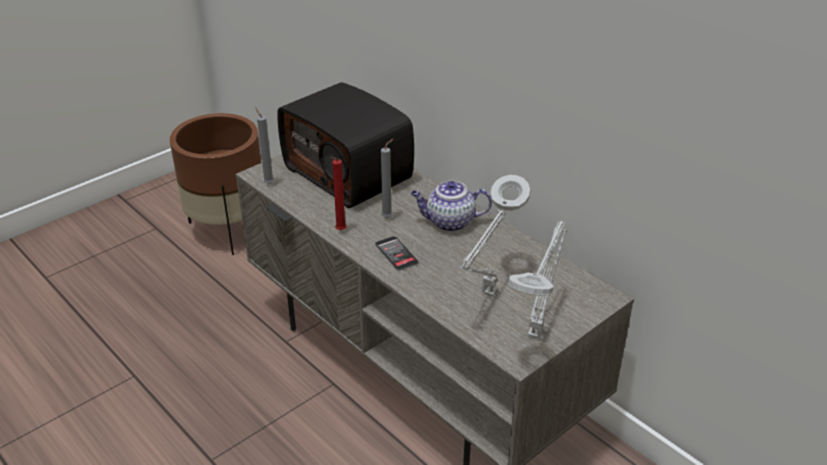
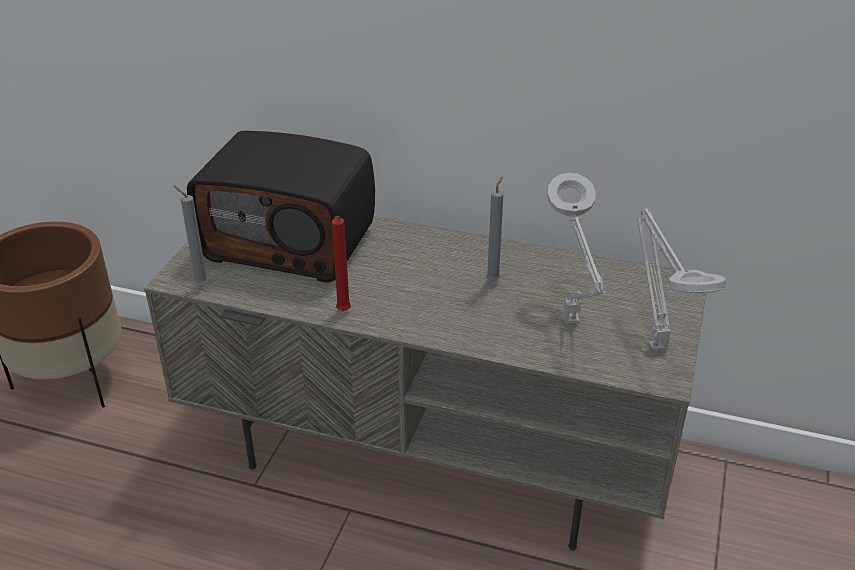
camera: 30 degrees left, 0 degrees up
phone [375,236,419,271] -> none
grey candle [381,139,393,218] -> grey candle moved to [486,177,504,282]
teapot [411,181,492,232] -> none

